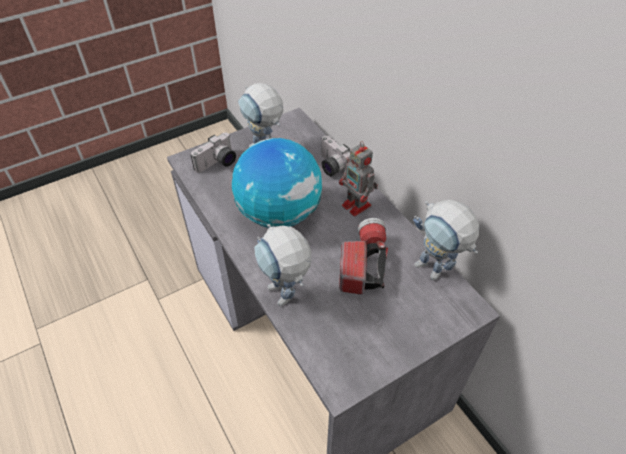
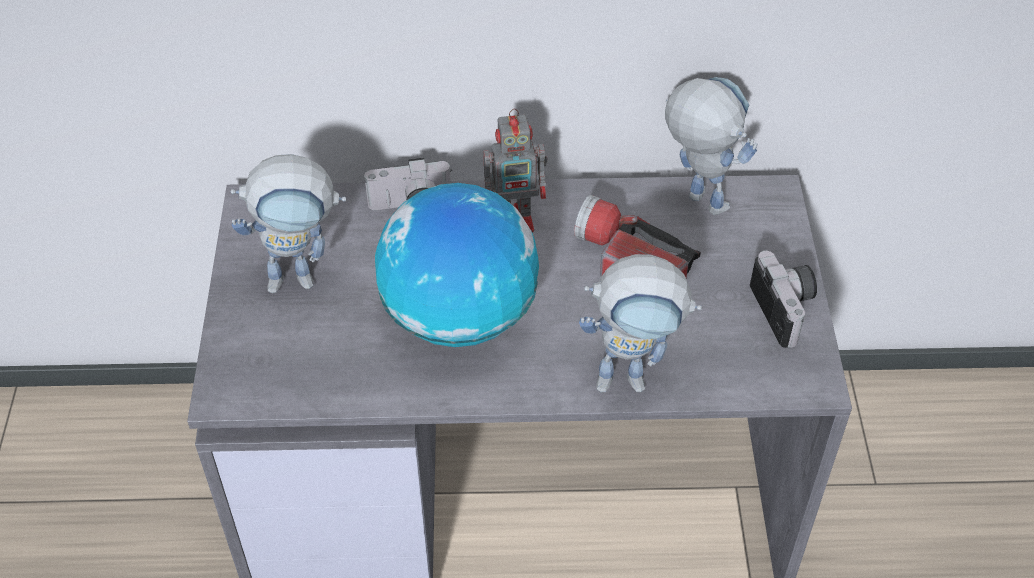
camera: 60 degrees left, 0 degrees up
camera [190,133,236,173] -> camera moved to [750,251,817,348]
toy robot [413,200,479,280] -> toy robot turned 120 degrees counterclockwise [665,77,758,215]

